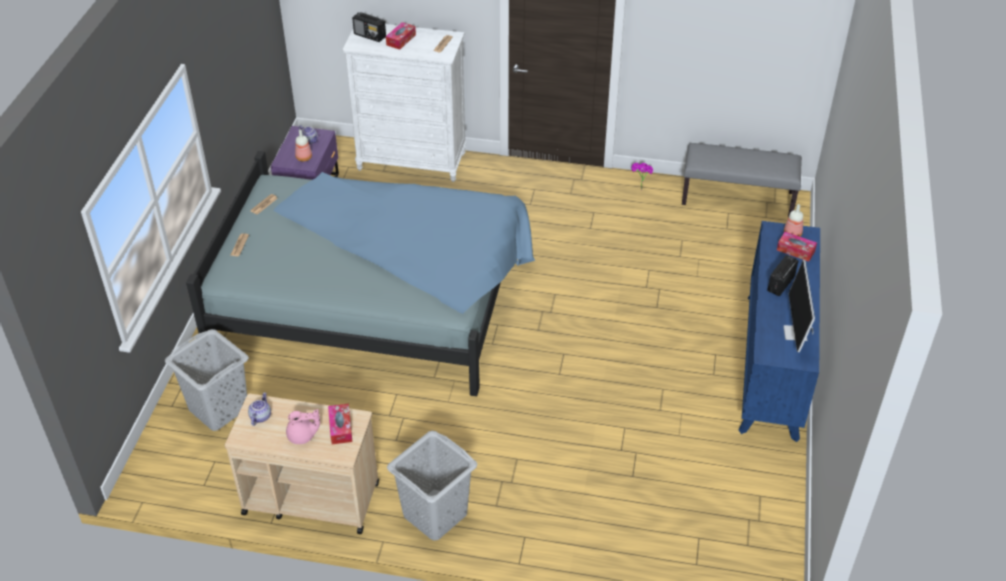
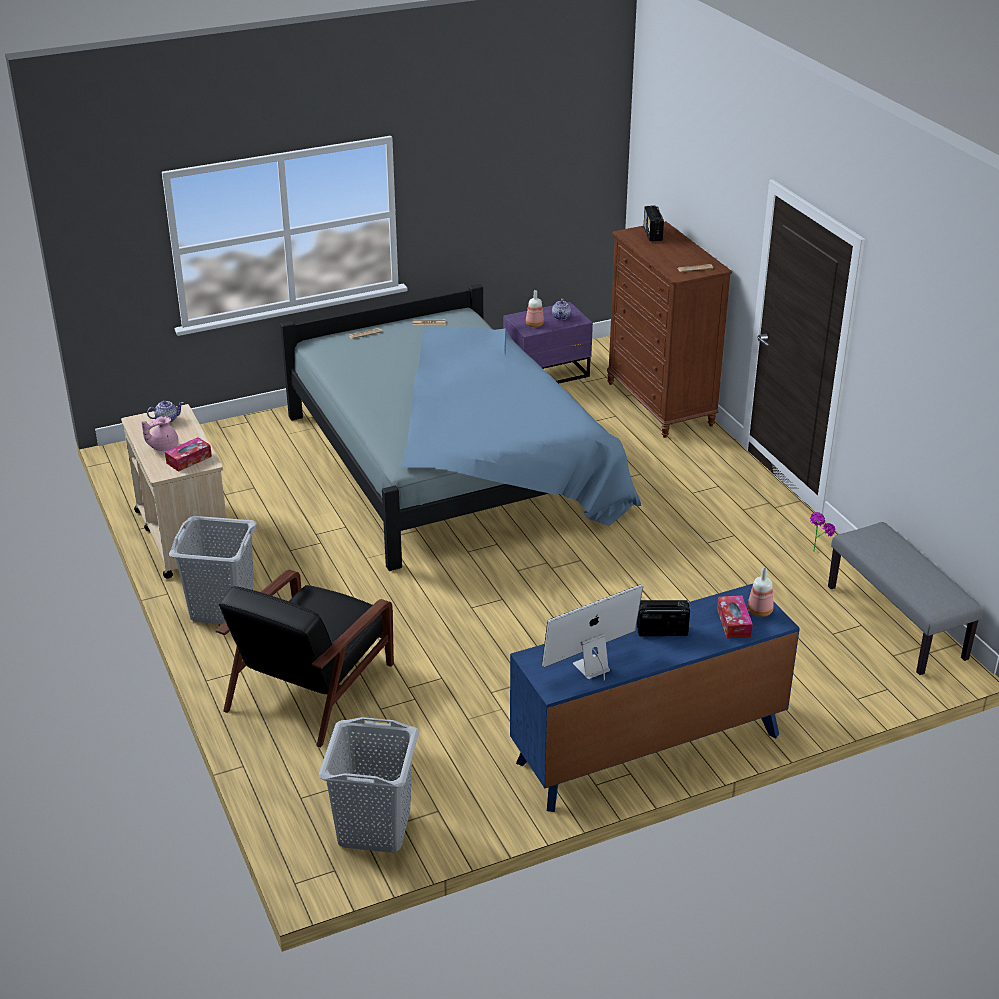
camera: 55 degrees right, 10 degrees down
grey laundry basket [165,329,249,431] -> grey laundry basket moved to [319,717,419,853]
pink teapot [286,409,320,444] -> pink teapot turned 90 degrees clockwise [141,416,178,451]
white dresser [343,24,467,182] -> brown dresser [607,221,732,438]
tissue box [386,22,416,50] -> none
none -> black armchair [216,570,394,748]

